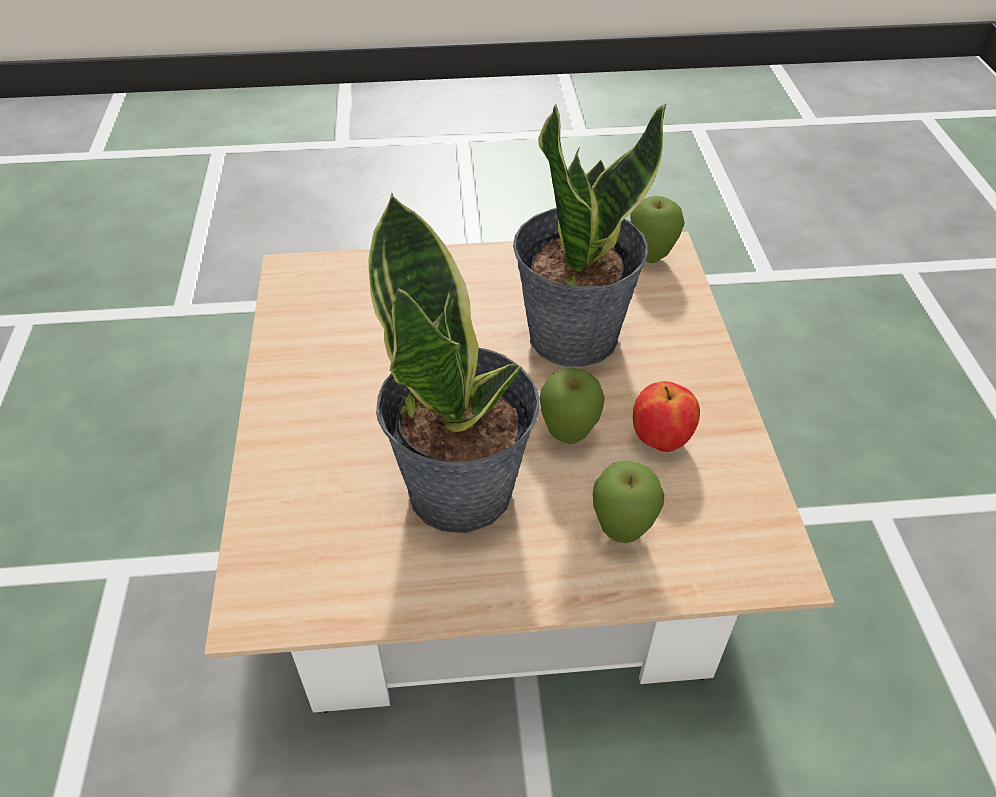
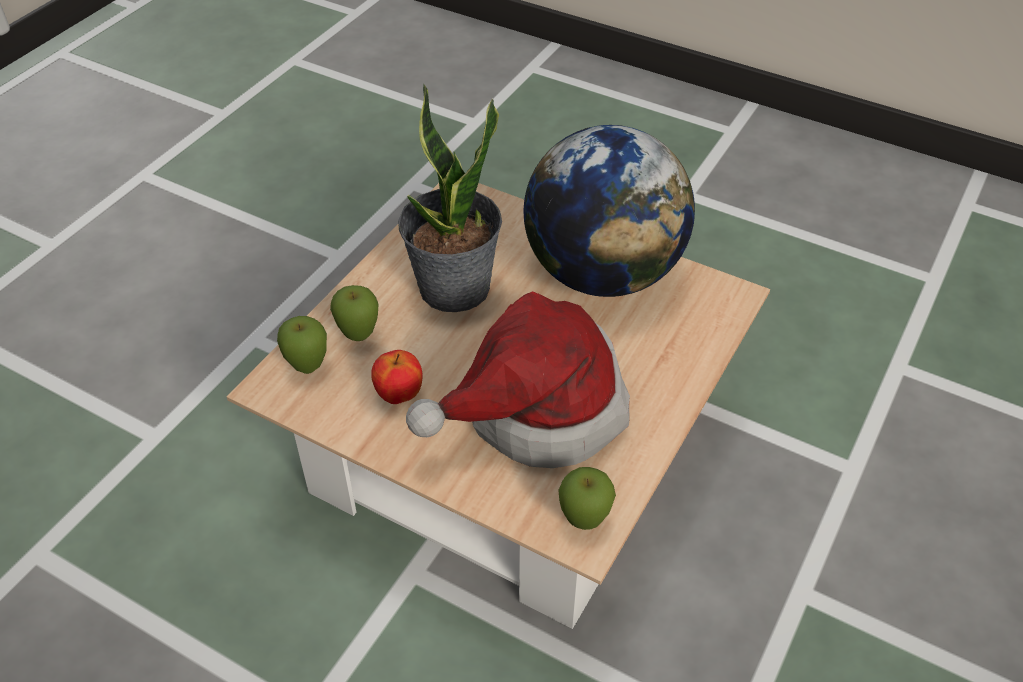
camera: 125 degrees right, 0 degrees up
potted plant [513,104,666,367] -> hat [406,291,630,468]
apple [540,368,605,444] -> apple moved to [277,316,327,374]
none -> globe [523,125,695,297]

